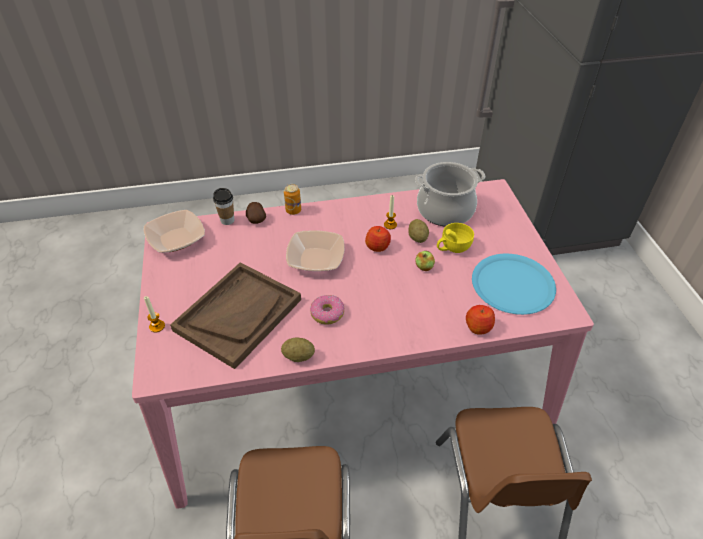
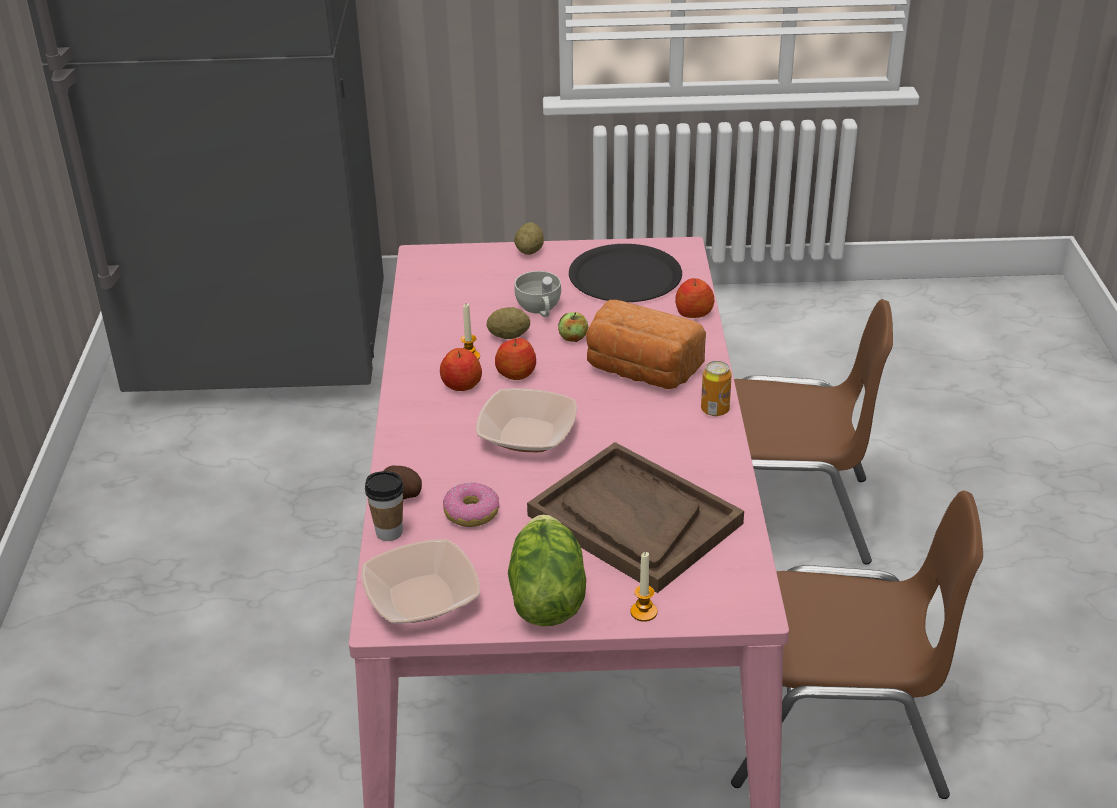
camera: 80 degrees left, 10 degrees down
potato [281,337,315,362] -> potato moved to [514,222,544,255]
can [284,184,301,215] -> can moved to [701,361,732,416]
donut [310,295,344,325] -> donut moved to [443,482,499,527]
cooking pot [415,162,486,226] -> none
yellow cup [437,223,474,253] -> white cup [515,271,561,317]
blue plate [472,254,556,315] -> black plate [569,244,682,302]
none -> apple [440,348,482,391]
none -> lettuce [508,514,586,626]
none -> bread [586,300,706,389]

